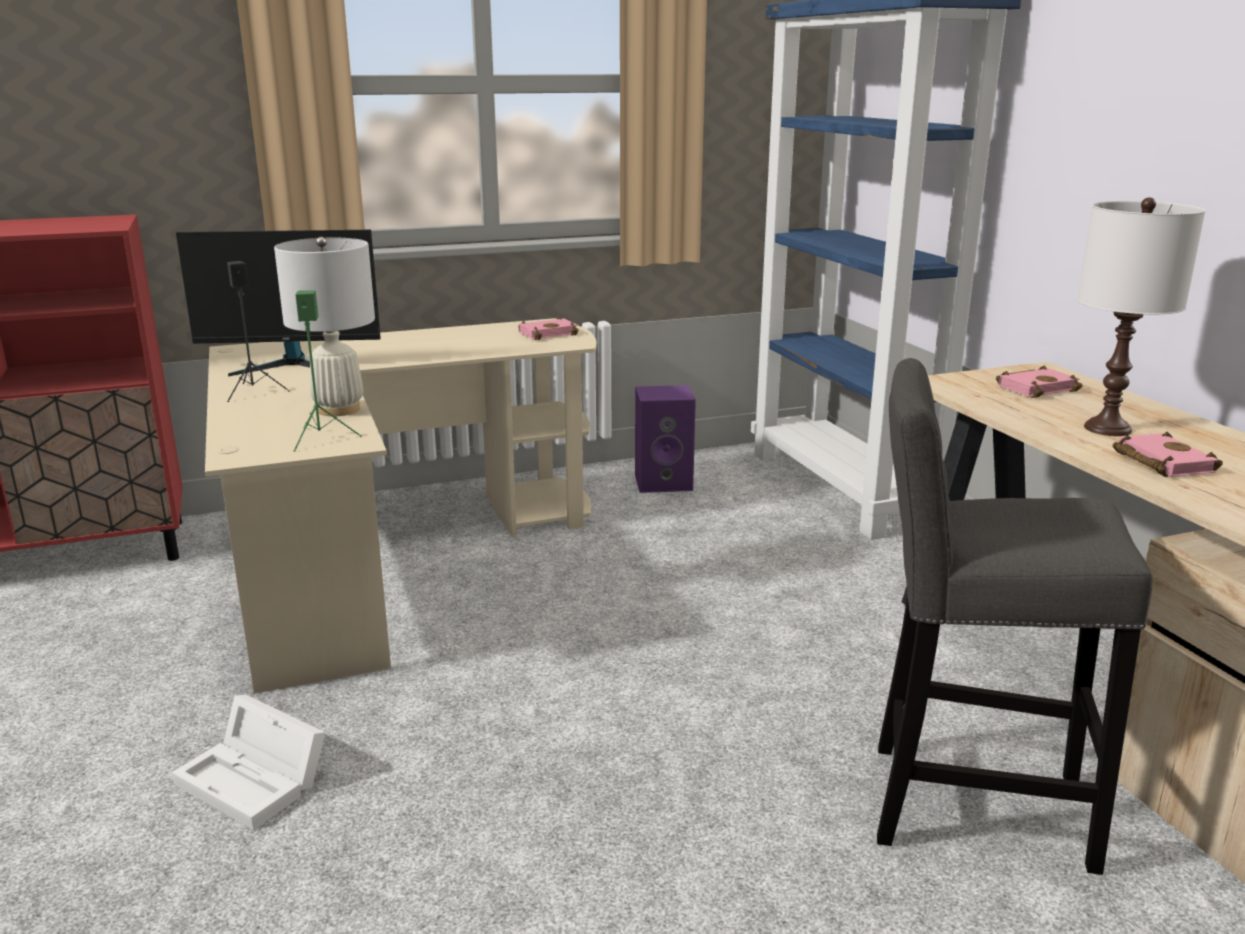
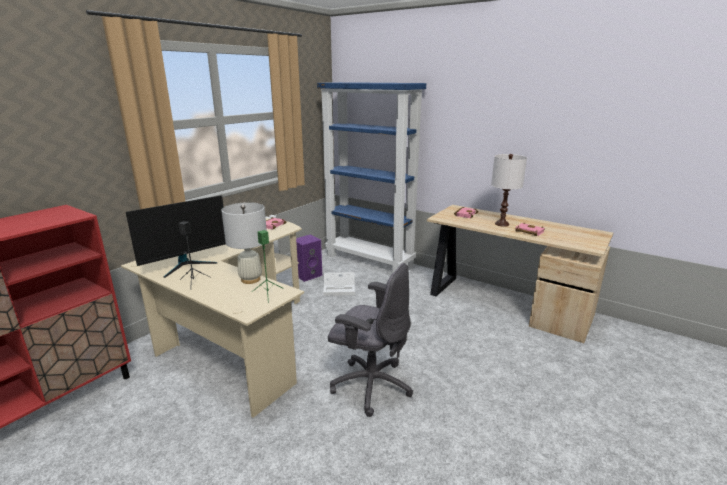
camera: 35 degrees left, 0 degrees up
white storage box [172,695,325,830] -> white storage box moved to [323,272,355,296]
grey stool [877,358,1152,875] -> none
none -> grey office chair [328,263,413,417]

